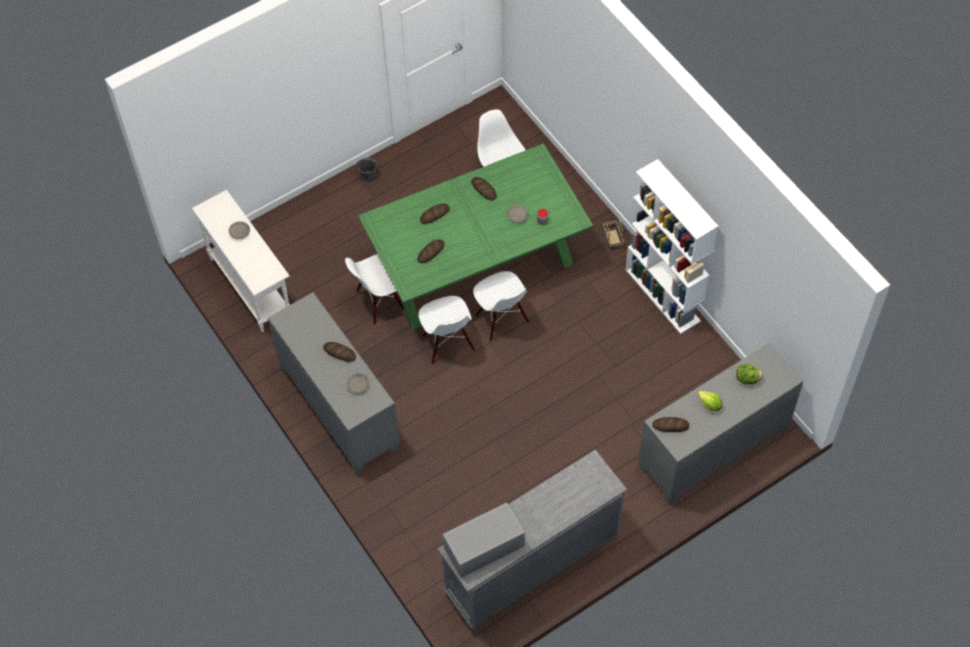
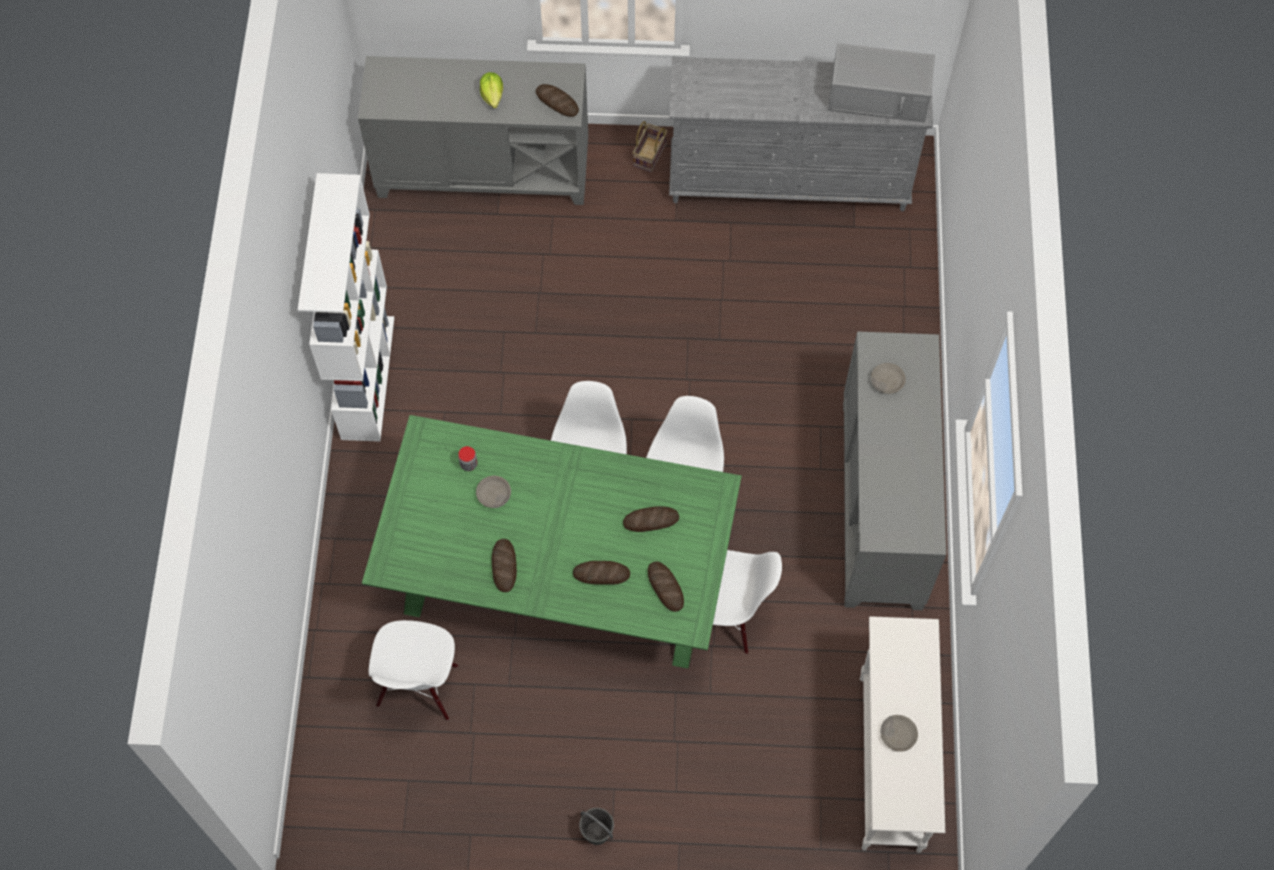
camera: 145 degrees left, 5 degrees up
bread [323,342,356,362] -> bread moved to [648,562,684,612]
basket [603,220,624,253] -> basket moved to [632,121,667,172]
lettuce [736,364,763,384] -> none

